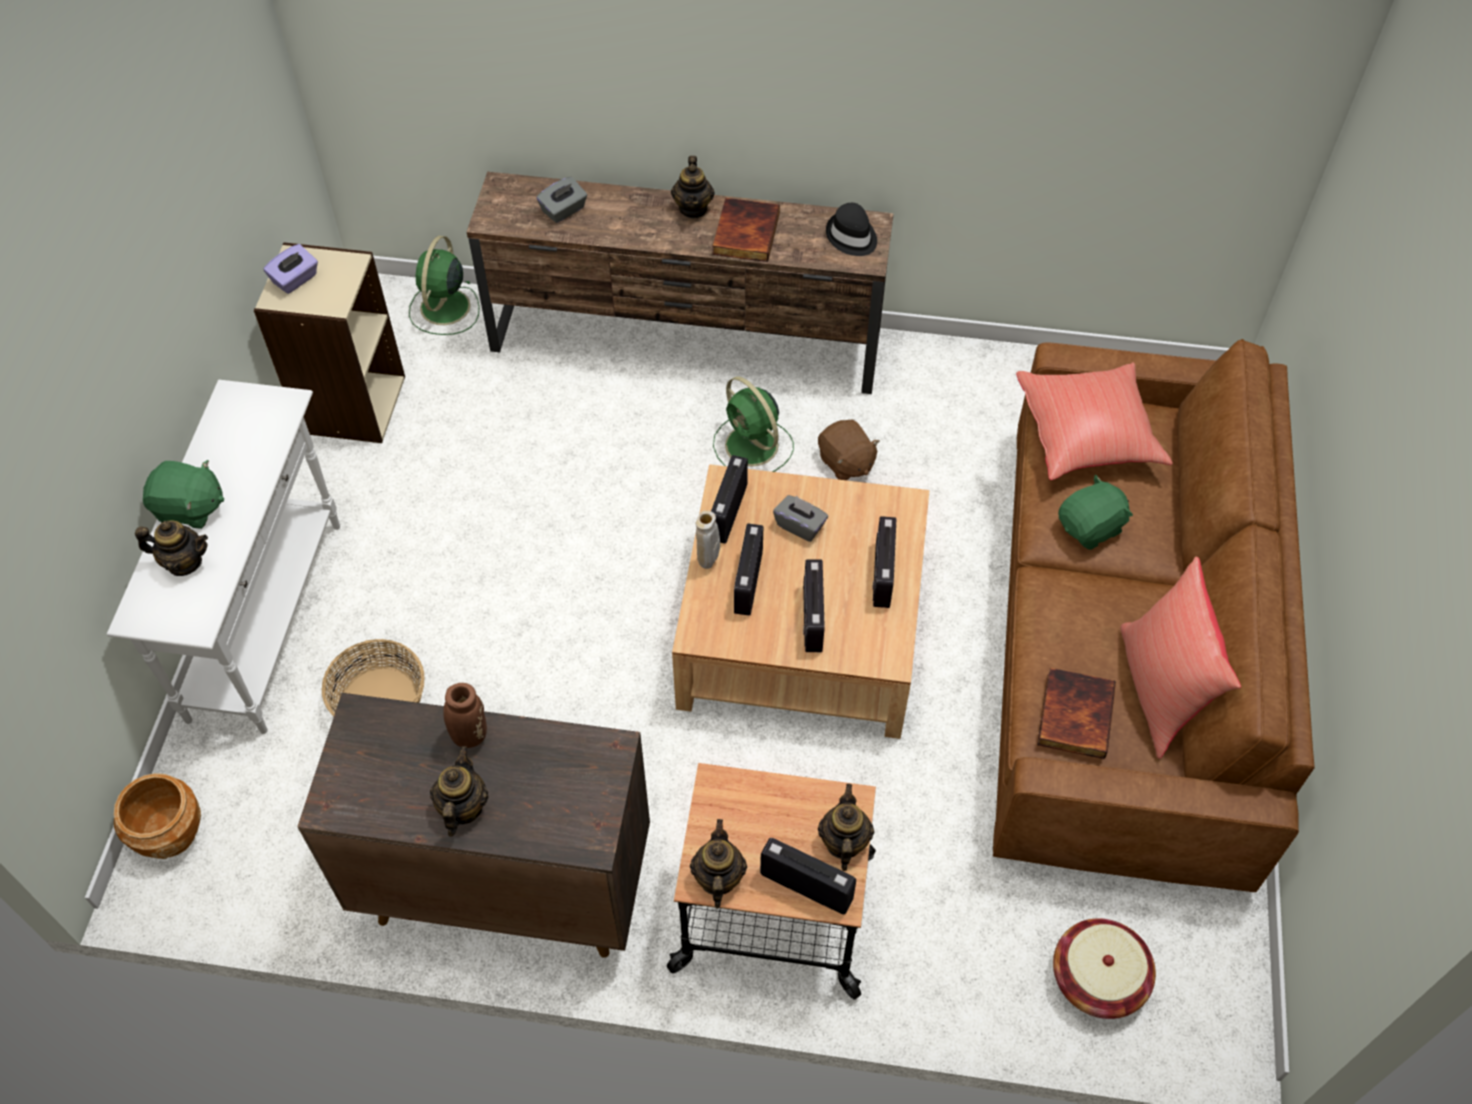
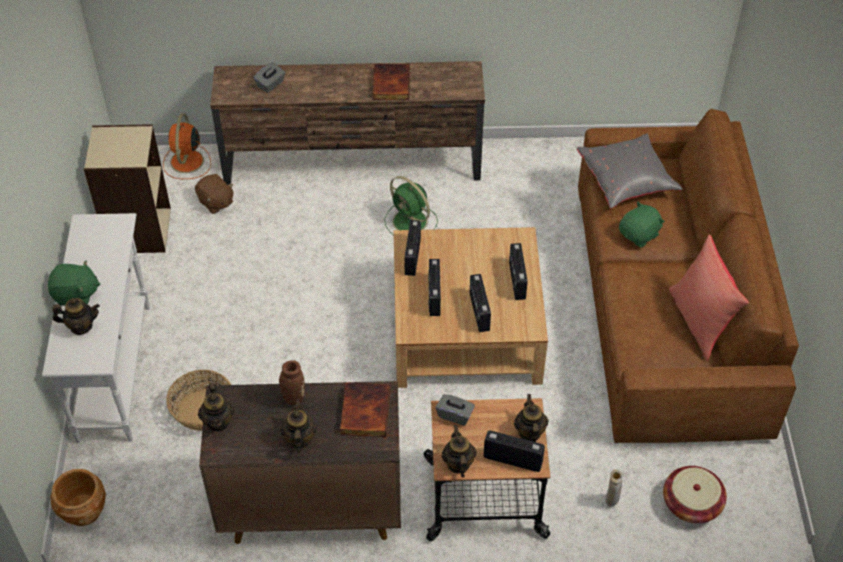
camera: 10 degrees left, 5 degrees down
purple tissue box [264,244,318,294] -> none
green fan [409,236,480,335] -> orange fan [163,113,211,179]
teapot [671,156,715,218] -> teapot moved to [198,383,234,432]
beige vase [696,510,720,569] -> beige vase moved to [605,470,622,507]
grey tissue box [773,495,828,542] -> grey tissue box moved to [436,394,475,426]
brown plush toy [818,420,880,480] -> brown plush toy moved to [195,174,234,214]
black hat [826,203,877,256] -> none
red pillow [1016,362,1173,480] -> grey pillow [577,133,682,209]
book [1037,668,1116,759] -> book moved to [340,382,391,437]

